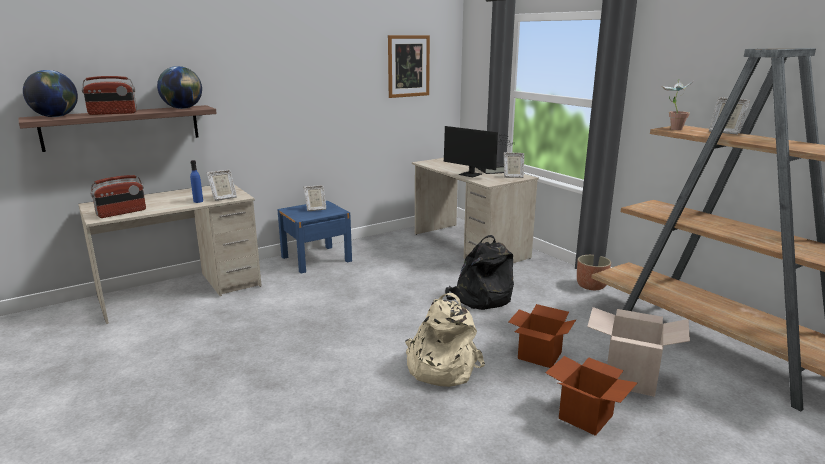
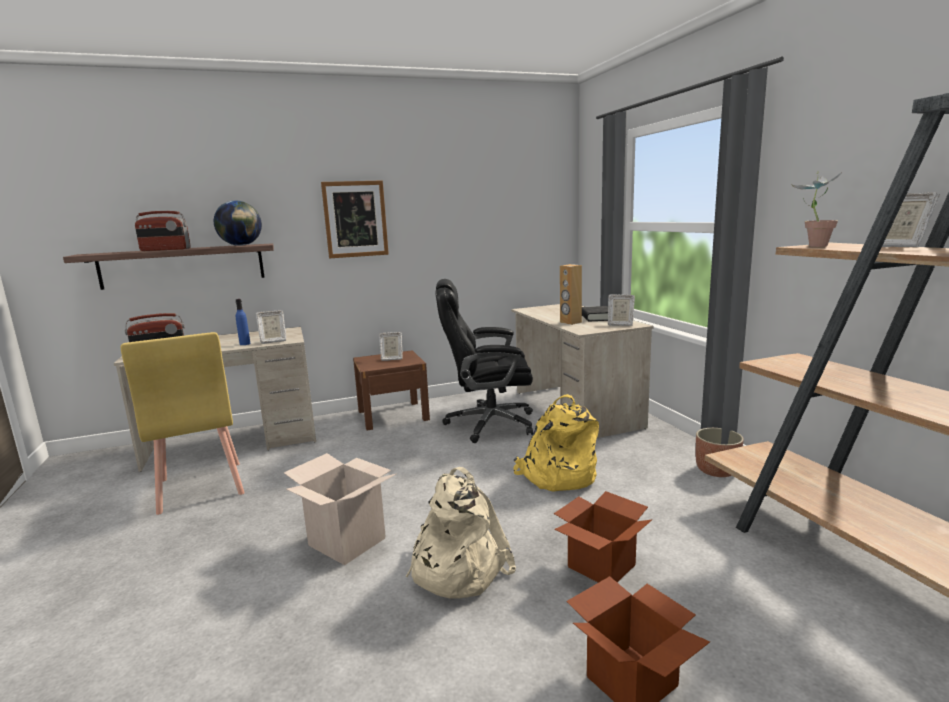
camera: 15 degrees right, 5 degrees down
globe [23,70,78,117] -> none
blue nightstand [277,201,352,274] -> brown nightstand [353,350,430,431]
picture [388,35,430,98] -> picture moved to [321,180,389,259]
monitor [443,126,509,177] -> brown speaker [560,264,582,325]
black backpack [445,235,514,310] -> yellow backpack [513,394,599,492]
cardboard box [587,307,690,397] -> cardboard box moved to [284,453,397,565]
none -> yellow chair [121,332,245,515]
none -> black office chair [436,279,533,443]

